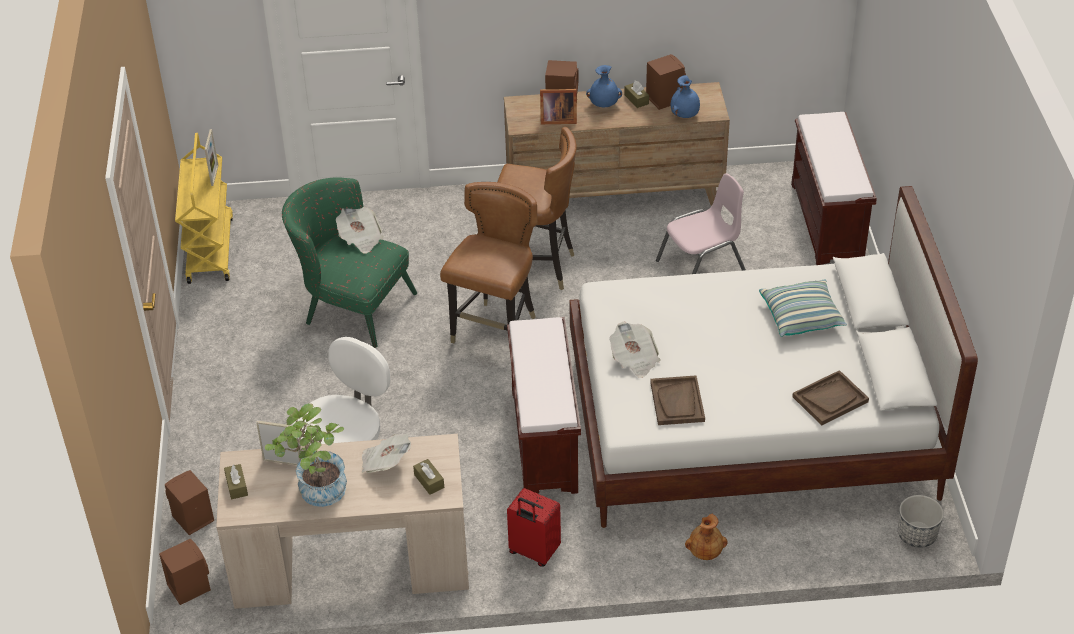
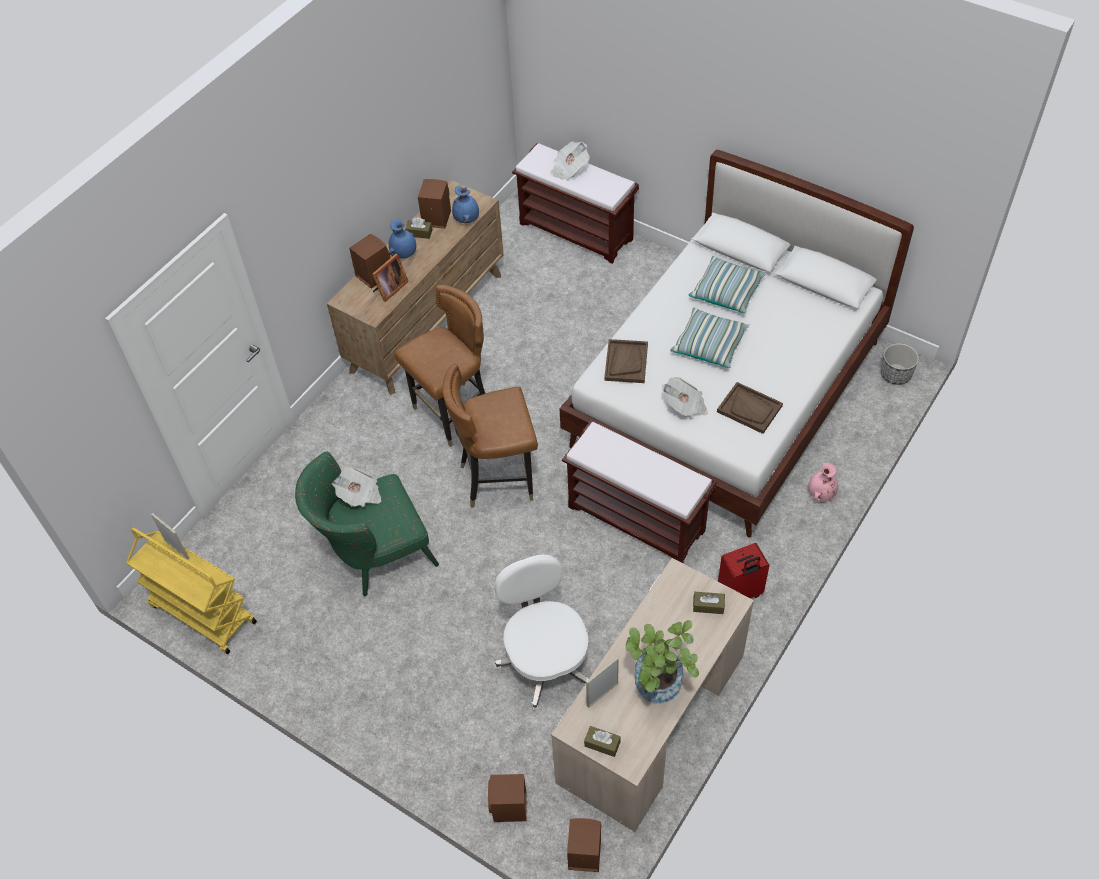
camera: 50 degrees left, 10 degrees up
newspaper [362,434,411,473] -> newspaper moved to [550,142,590,181]
brown chair [440,182,538,343] -> brown chair turned 75 degrees counterclockwise [442,364,538,508]
pink chair [656,173,746,274] -> none
brown vase [685,514,728,560] -> pink vase [808,463,838,501]
brown tray [792,370,869,426] -> brown tray moved to [604,339,648,383]
none -> pillow [670,307,750,368]

